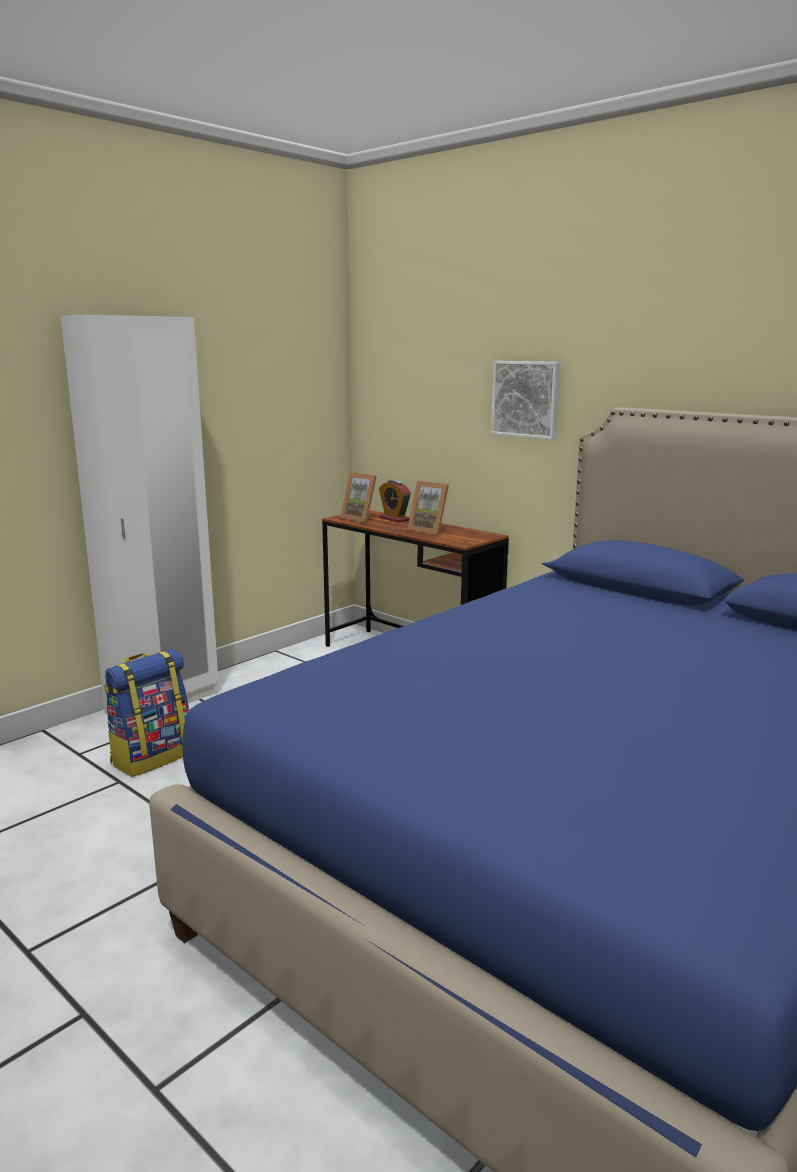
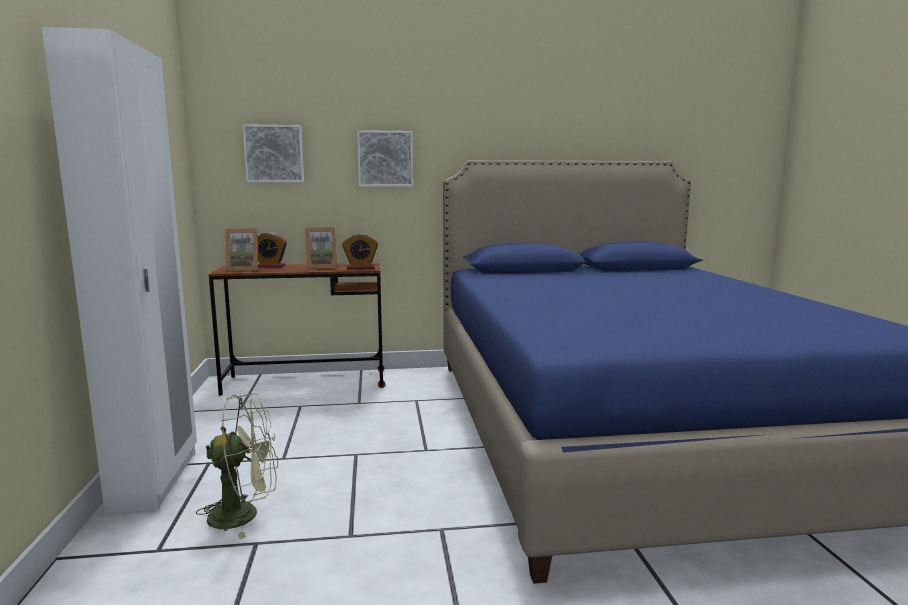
camera: 50 degrees left, 5 degrees down
backpack [104,649,189,777] -> green fan [196,393,278,539]
none -> picture [243,124,304,182]
none -> alarm clock [342,233,378,269]

